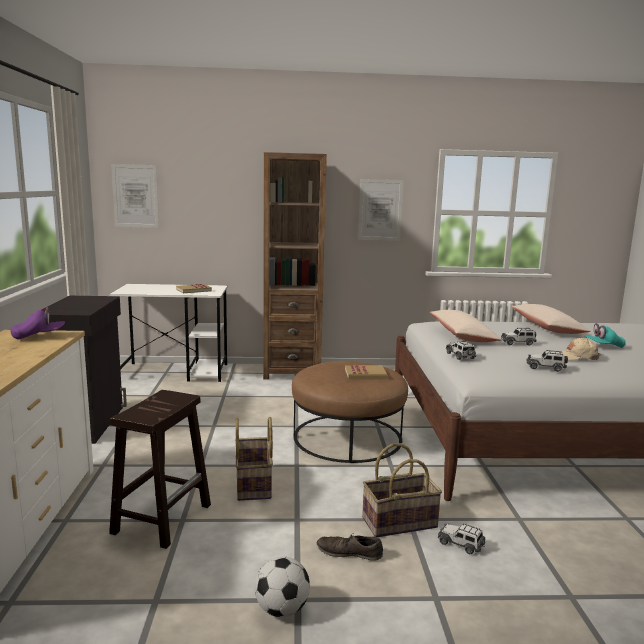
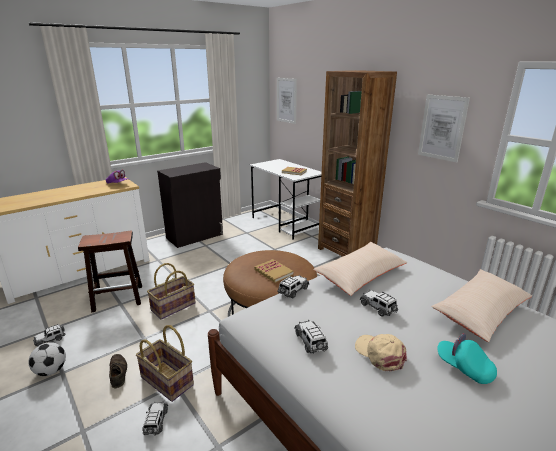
camera: 55 degrees right, 10 degrees up
none -> toy car [33,324,65,347]

